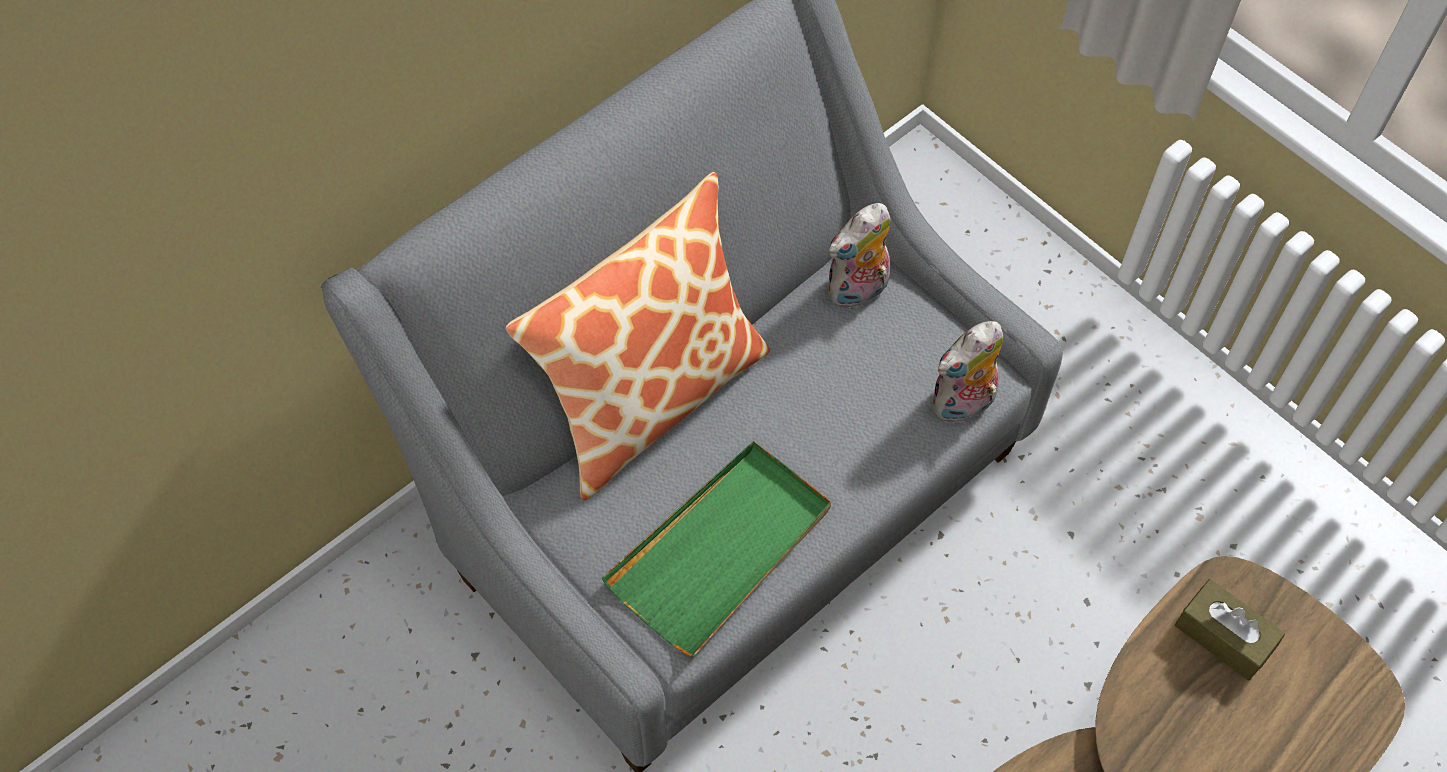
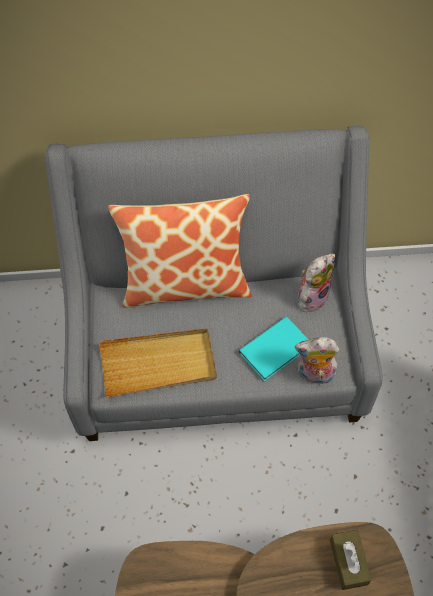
camera: 40 degrees right, 0 degrees up
green tray [602,441,831,657] -> beige tray [98,328,217,398]
plush toy [828,203,891,310] -> plush toy turned 135 degrees clockwise [297,254,336,312]
none -> turquoise book [239,317,309,381]

